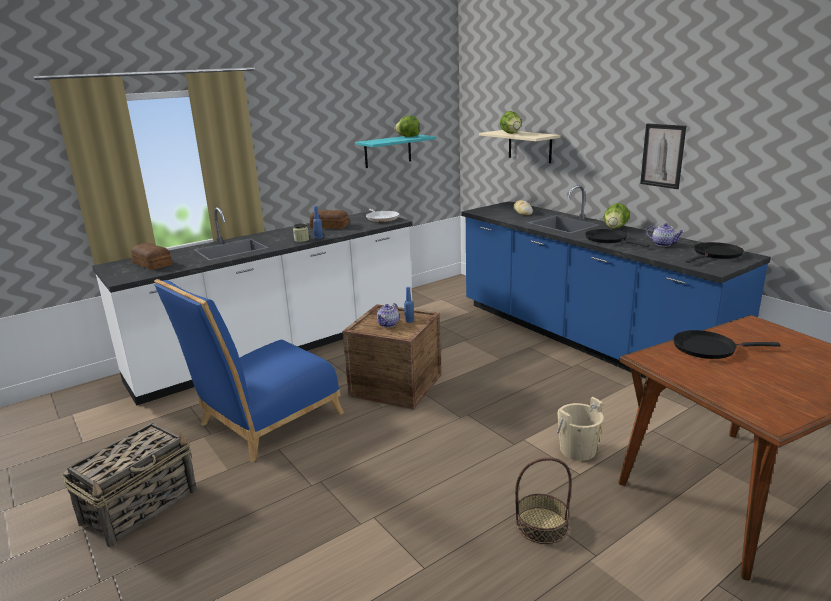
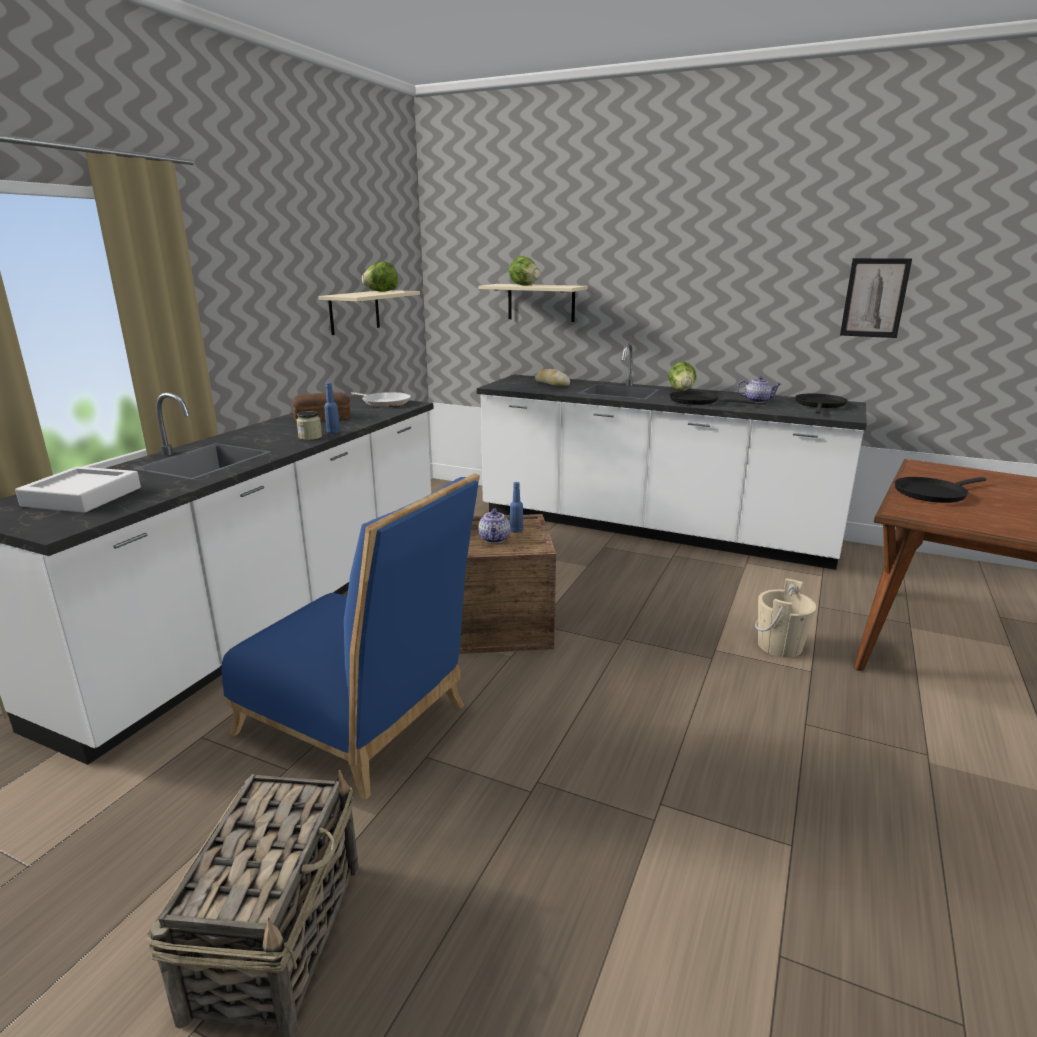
camera: 30 degrees left, 0 degrees up
bread [131,243,173,270] -> white tray [15,466,141,513]
blue chair [154,279,344,462] -> blue chair turned 75 degrees counterclockwise [222,473,480,800]
turquoise shelf [355,135,436,168] -> beige shelf [318,290,420,335]
blue counter [461,185,771,379] -> white counter [477,343,867,570]
basket [515,457,572,544] -> none
picture [640,123,686,189] -> picture moved to [840,258,912,338]

